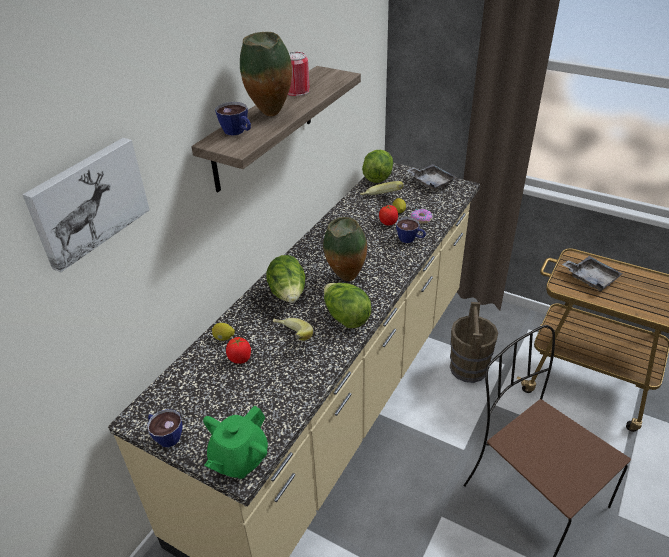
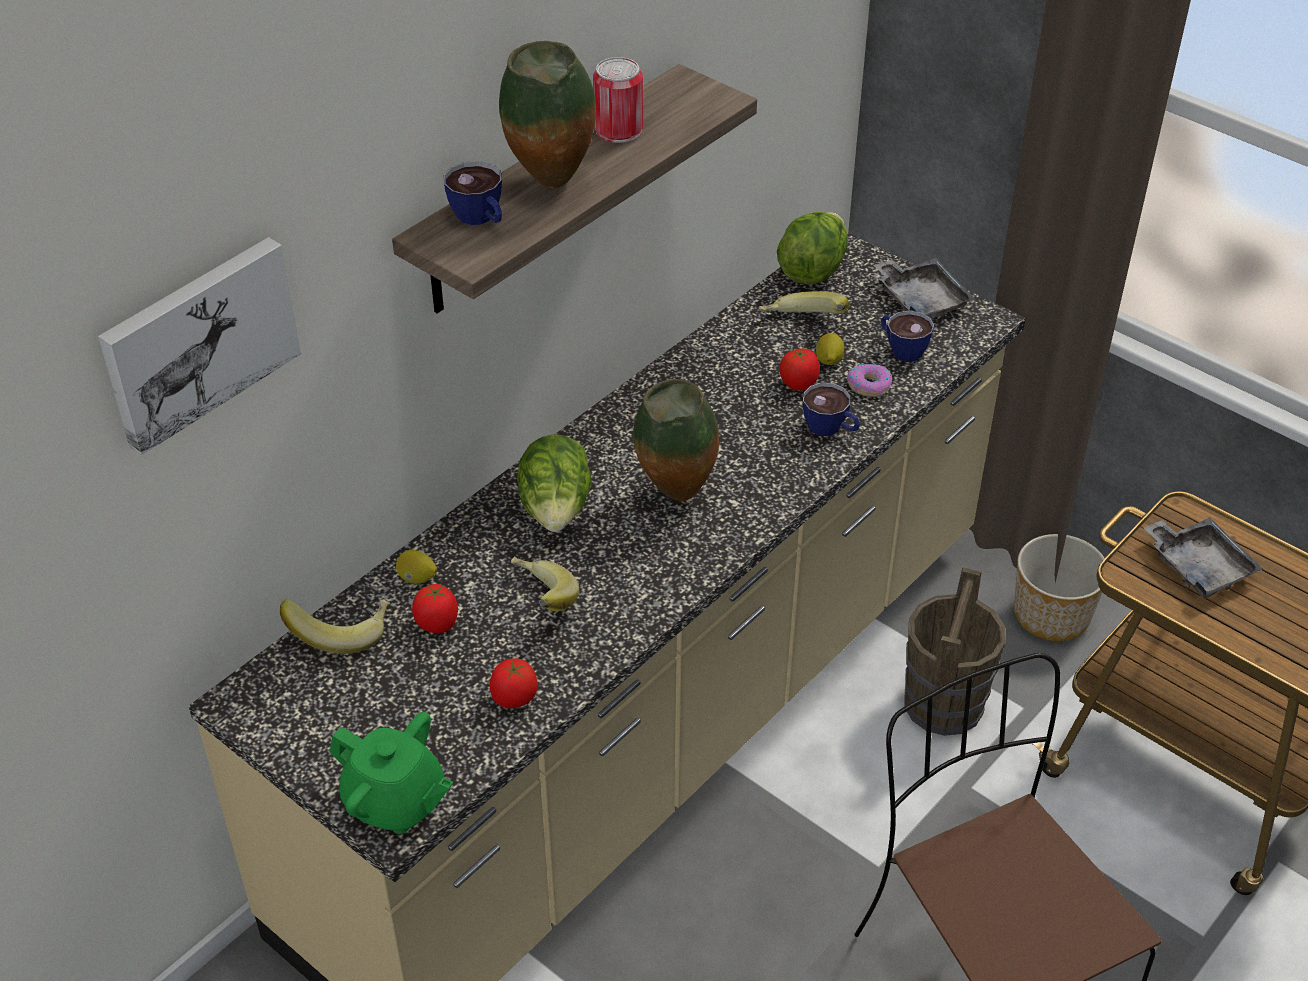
camera: 10 degrees right, 5 degrees up
cup [147,409,182,447] -> cup moved to [881,310,934,362]
green teapot [203,406,268,479] -> green teapot turned 105 degrees counterclockwise [330,712,453,834]
lettuce [324,283,372,328] -> none
none -> banana [280,599,391,654]
none -> tomato [489,658,538,708]
none -> planter [1014,534,1104,641]

